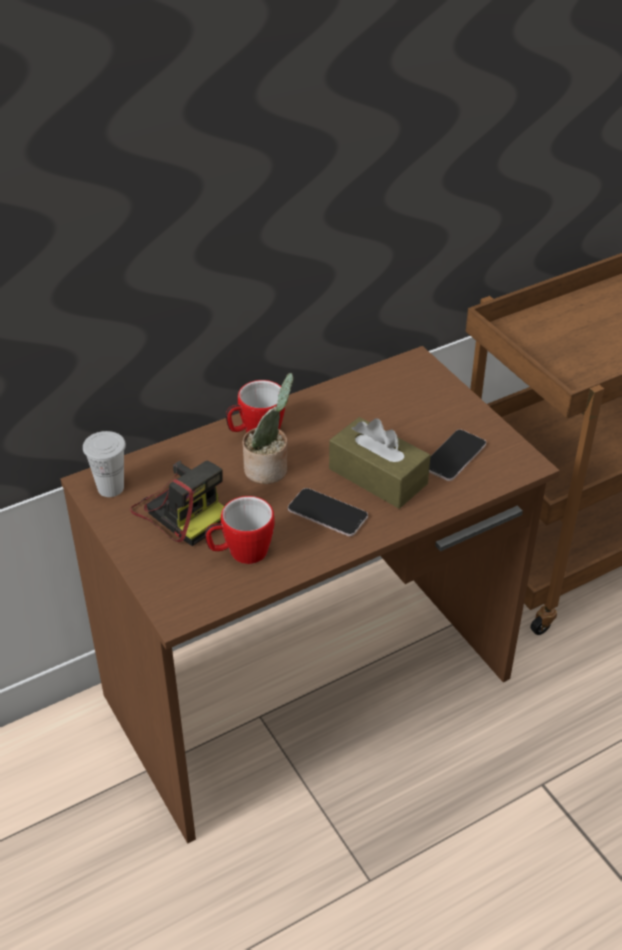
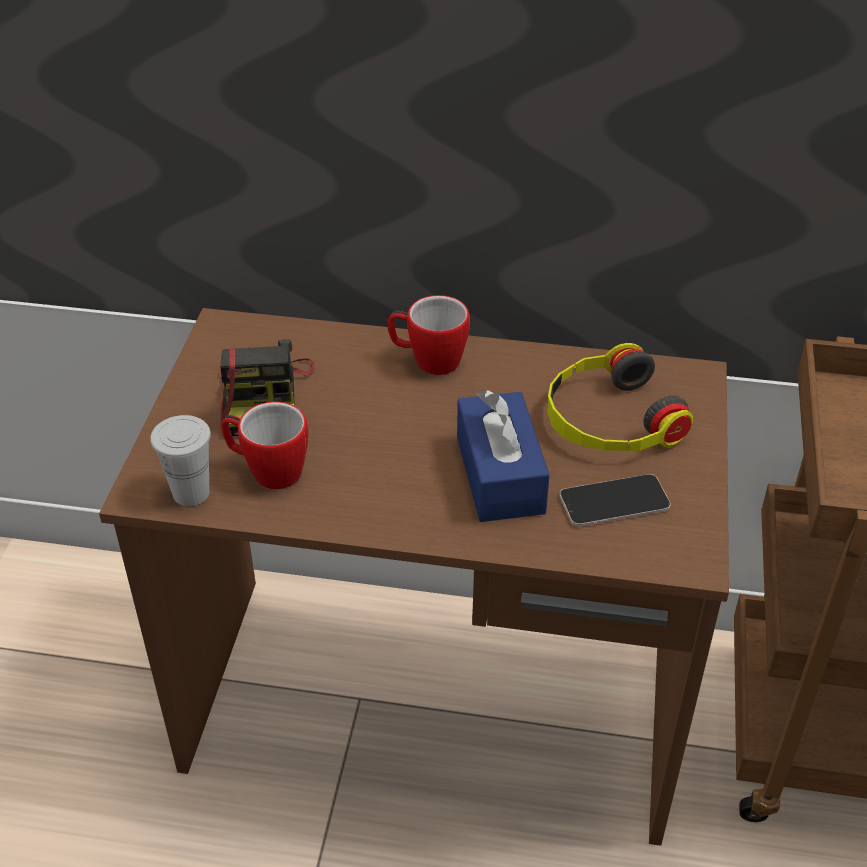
camera: 40 degrees right, 0 degrees up
white cup [83,431,126,497] -> white cup moved to [150,415,211,506]
potted plant [243,373,293,484] -> none
phone [288,488,368,536] -> none
brown tissue box [329,417,430,509] -> blue tissue box [457,390,550,522]
none -> headphones [547,343,694,451]

